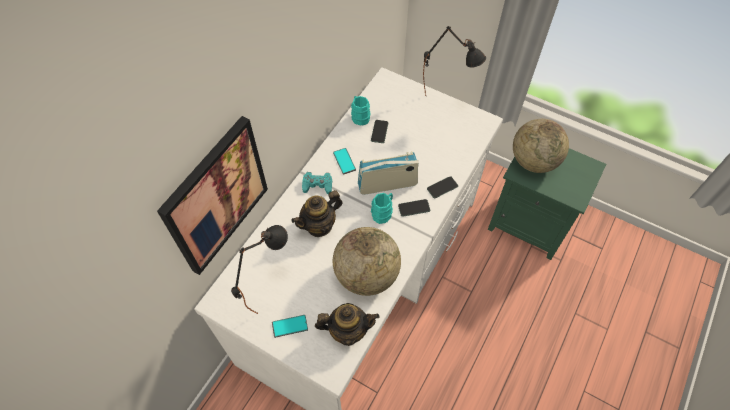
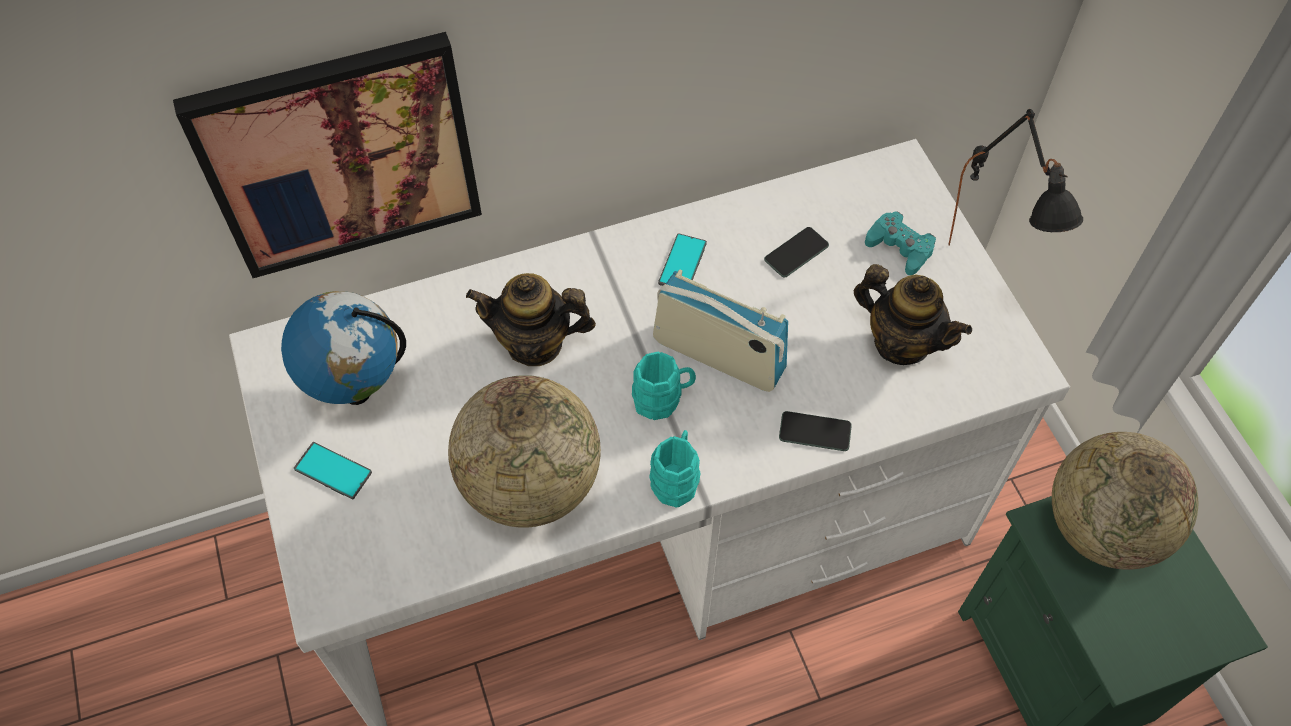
camera: 40 degrees right, 0 degrees up
black table lamp [231,225,288,314] -> globe [281,291,406,405]
turquoise game controller [302,172,332,194] -> turquoise game controller moved to [865,211,936,275]
teapot [315,303,379,346] -> teapot moved to [854,264,972,365]
turquoise mug [351,96,371,126] -> turquoise mug moved to [649,430,701,507]
phone [398,199,430,217] -> none

